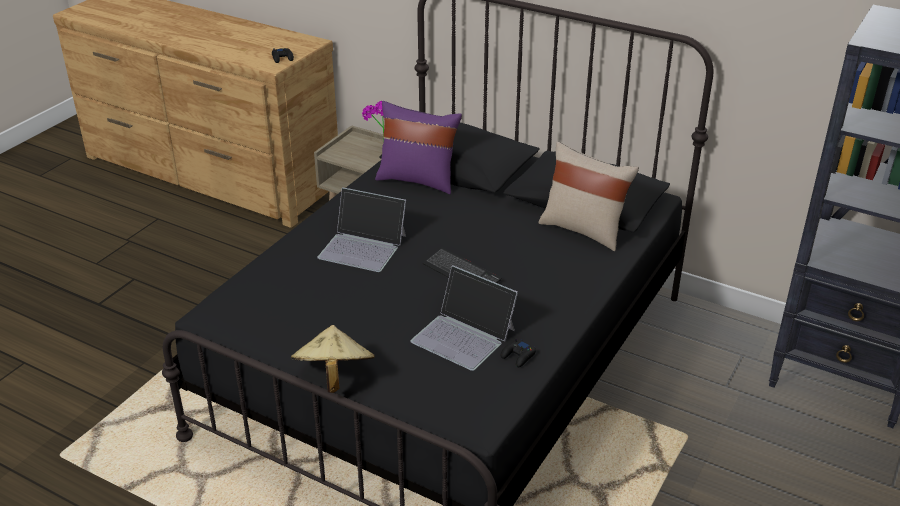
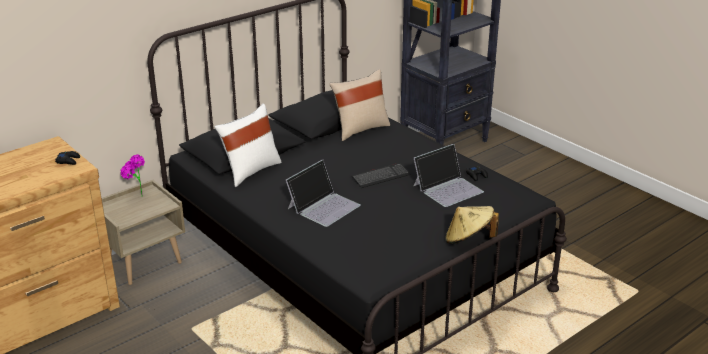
camera: 70 degrees left, 5 degrees down
purple pillow [375,101,462,194] -> white pillow [214,104,282,187]

